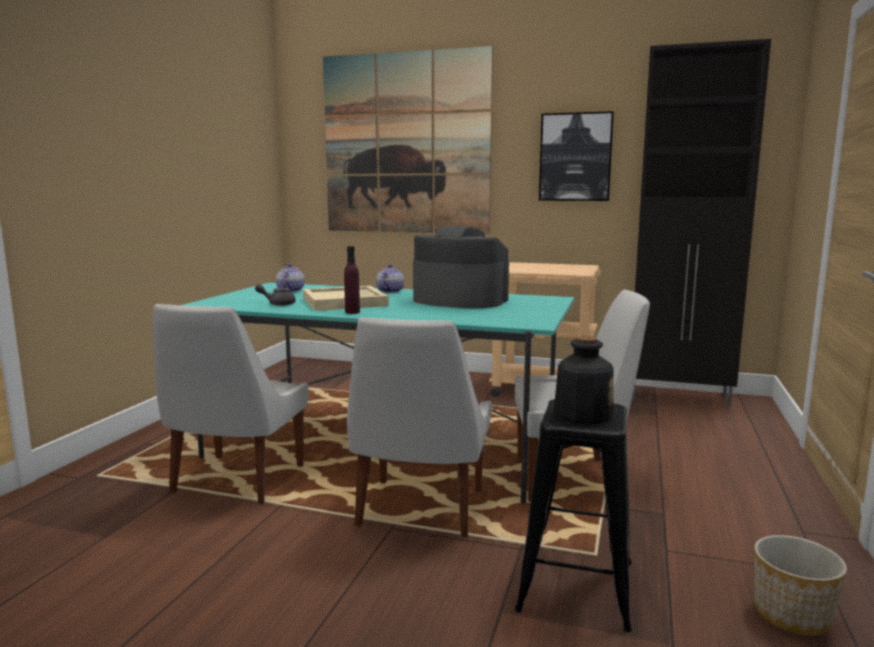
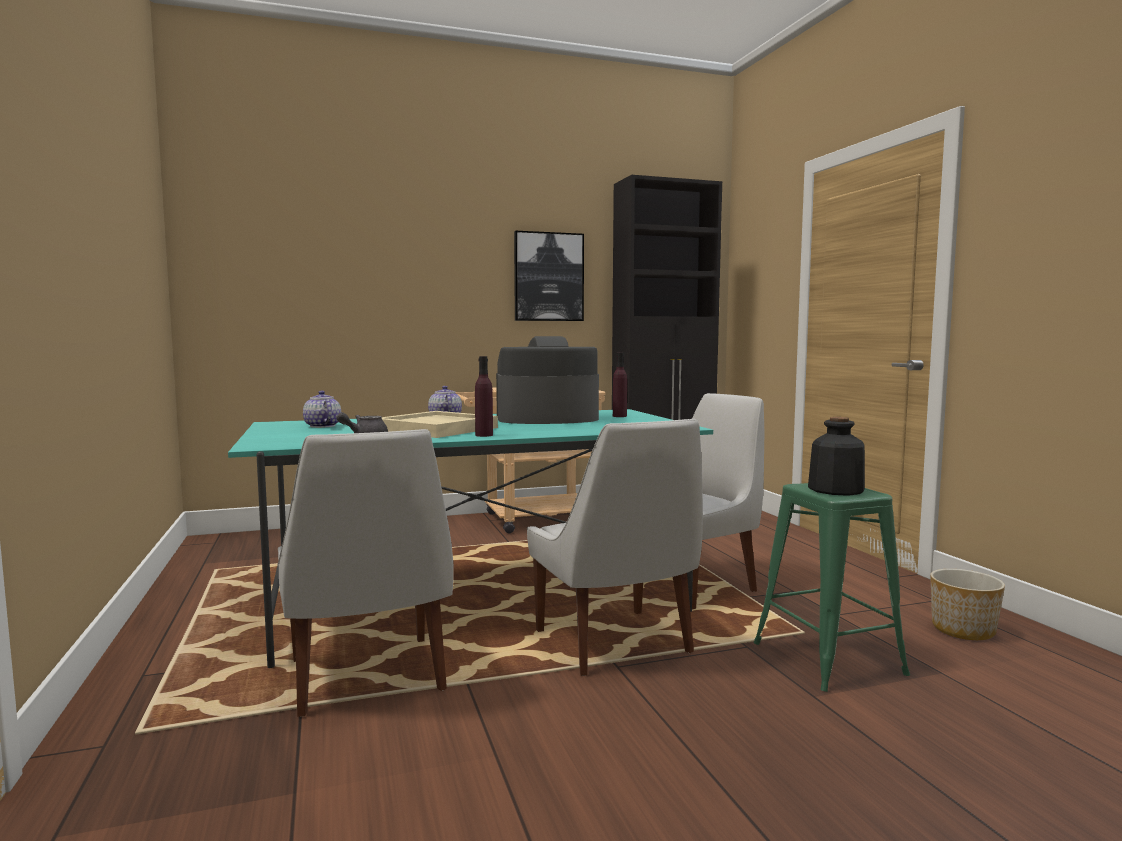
camera: 35 degrees left, 5 degrees down
picture [323,46,493,234] -> none
black stool [515,399,632,632] -> green stool [754,483,910,692]
none -> purple bottle [613,352,627,417]

